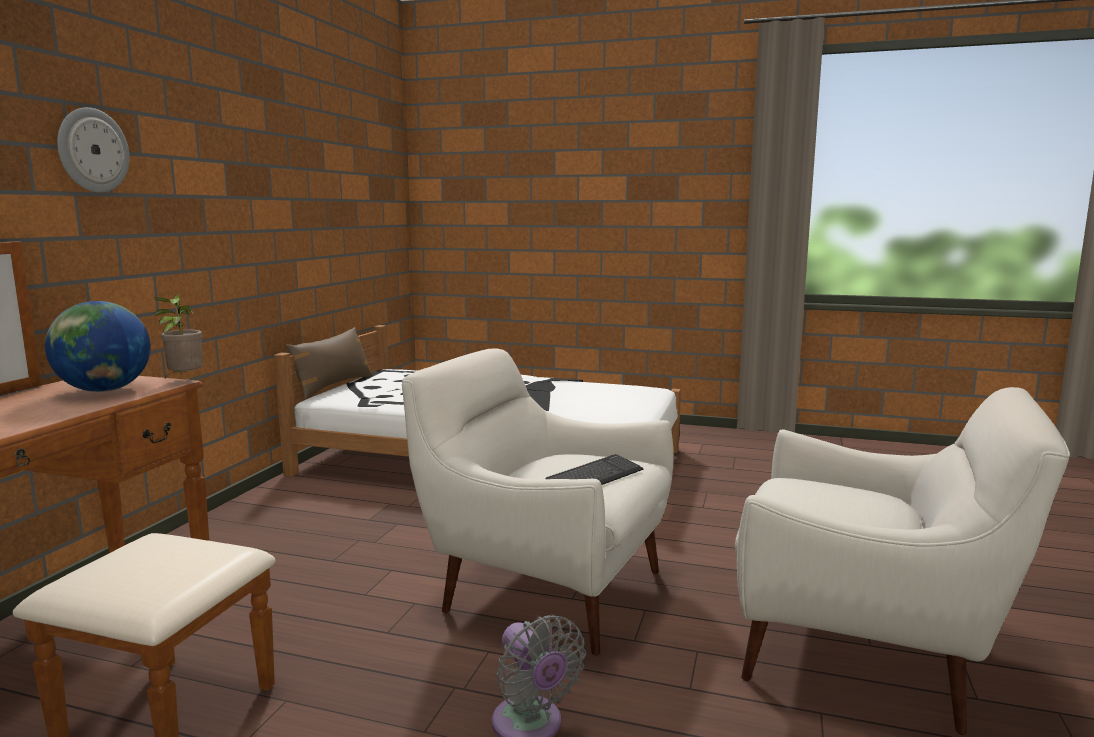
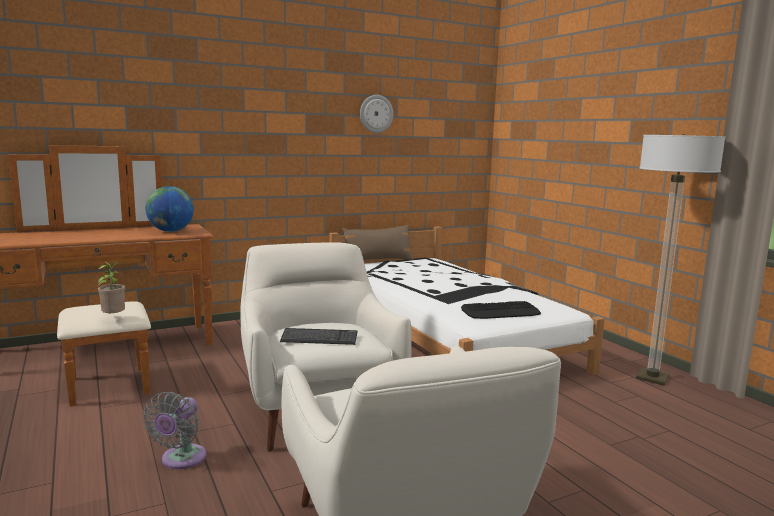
camera: 45 degrees right, 0 degrees up
wall clock [57,107,129,193] -> wall clock moved to [360,95,393,133]
potted plant [154,295,203,380] -> potted plant moved to [97,261,125,314]
none -> keyboard [461,301,541,319]
none -> floor lamp [636,134,725,385]

